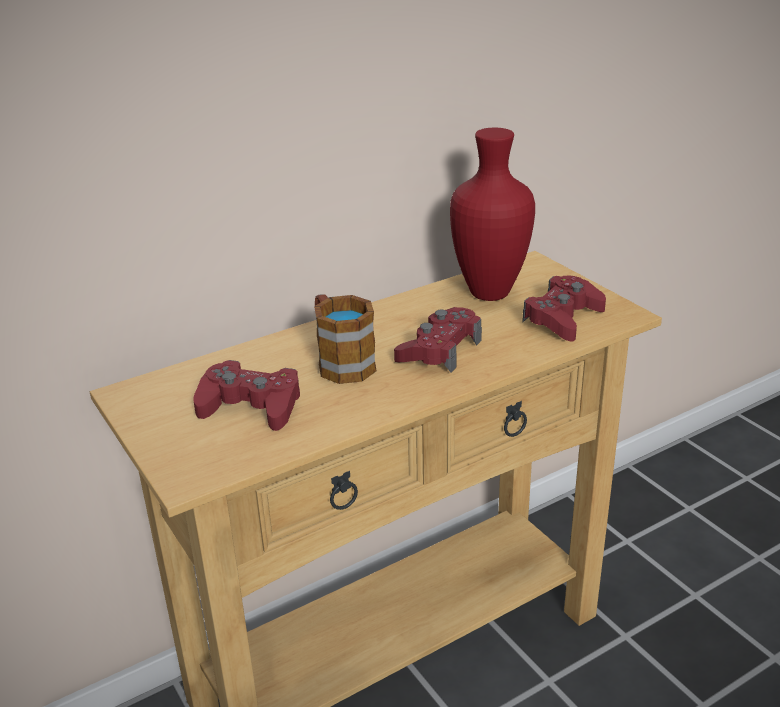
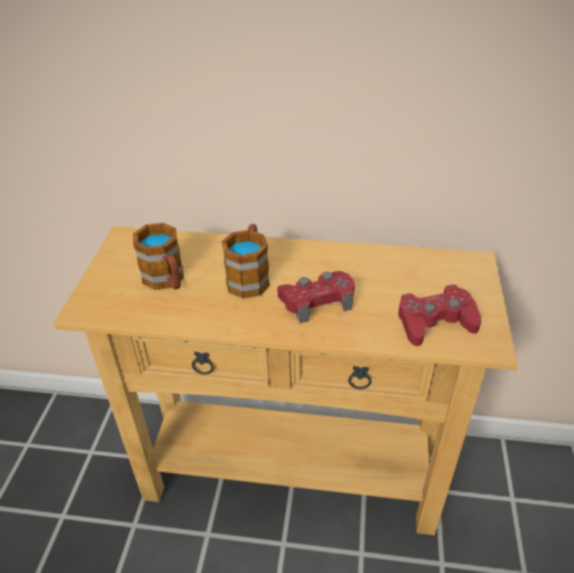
camera: 40 degrees right, 10 degrees up
red game controller [194,360,300,431] -> mug [133,223,184,290]
red vase [450,128,535,301] -> none

